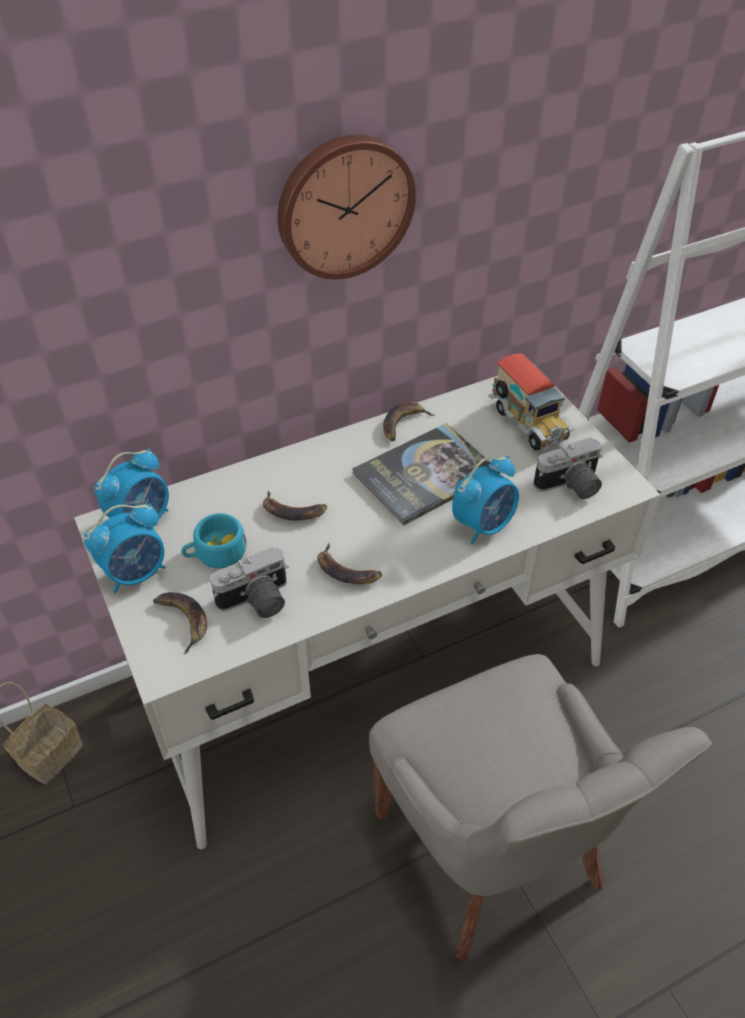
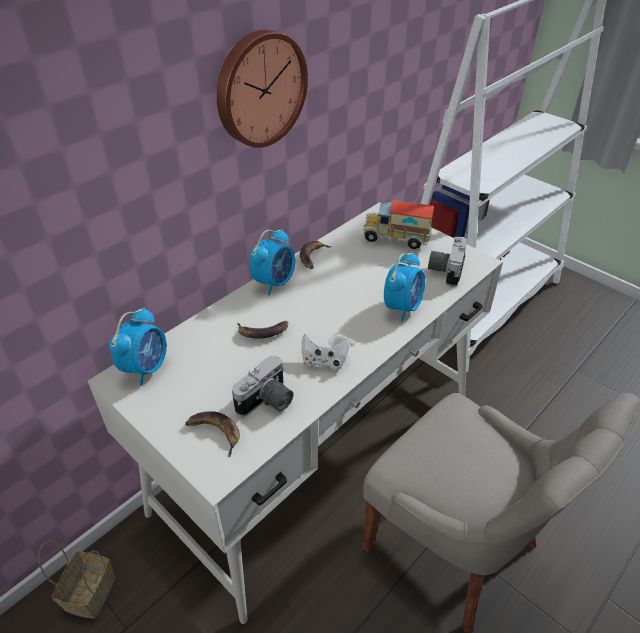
camera: 20 degrees left, 5 degrees down
alarm clock [84,503,166,594] -> alarm clock moved to [249,229,295,295]
turquoise cup [181,513,247,568] -> none
banana [317,543,382,584] -> white game controller [302,334,349,371]
book [352,423,499,525] -> none
toy truck [488,354,574,451] -> toy truck turned 150 degrees clockwise [363,200,434,249]
camera [533,437,603,499] -> camera turned 150 degrees clockwise [428,237,467,287]

